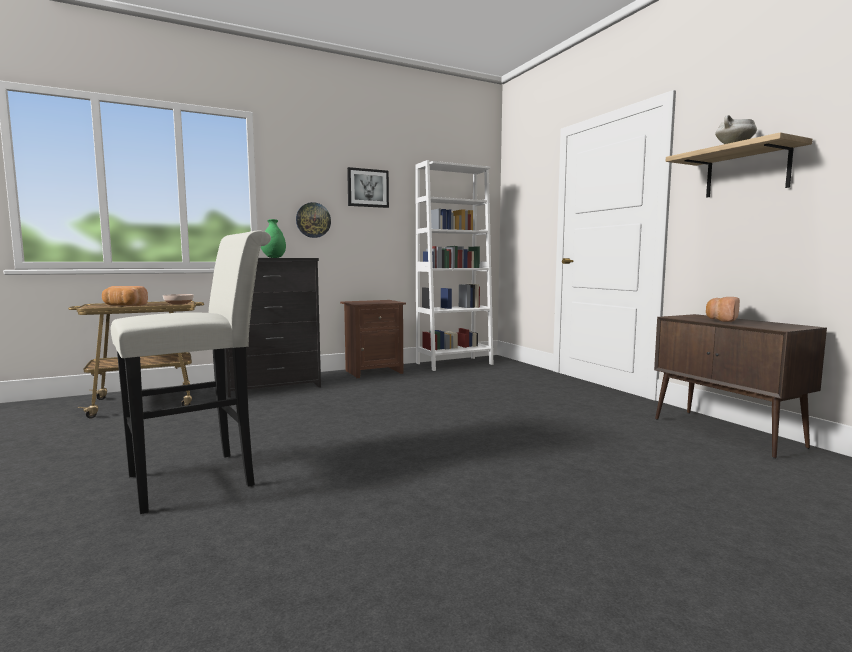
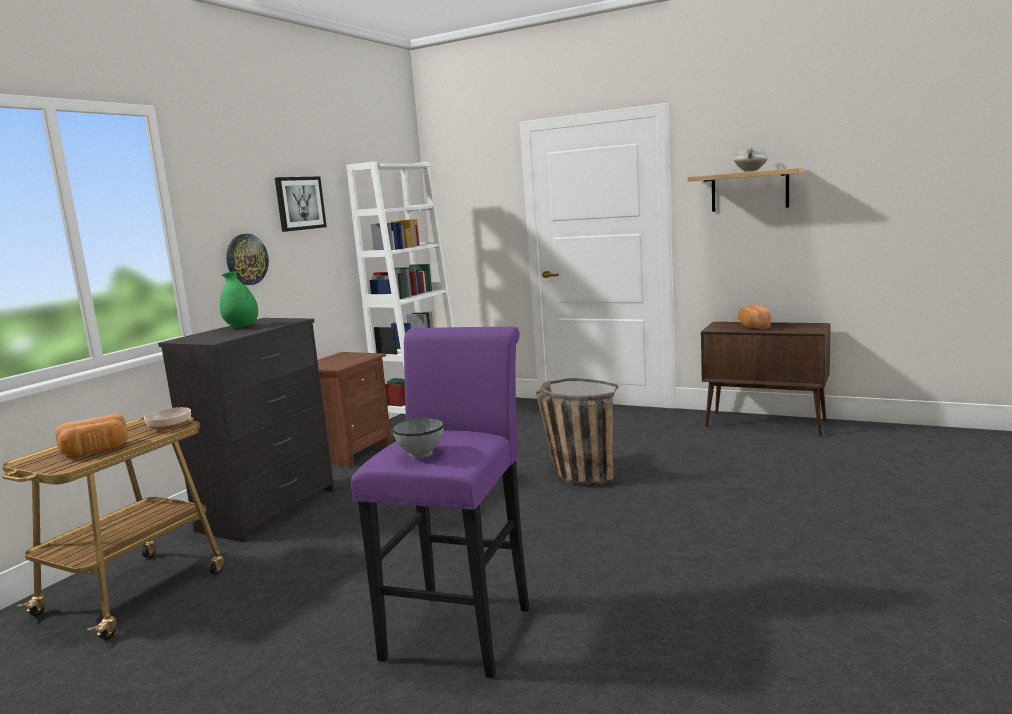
camera: 35 degrees left, 5 degrees up
white stool [111,231,271,514] -> purple stool [351,327,530,678]
none -> grey bowl [393,418,443,458]
none -> basket [536,378,618,486]

